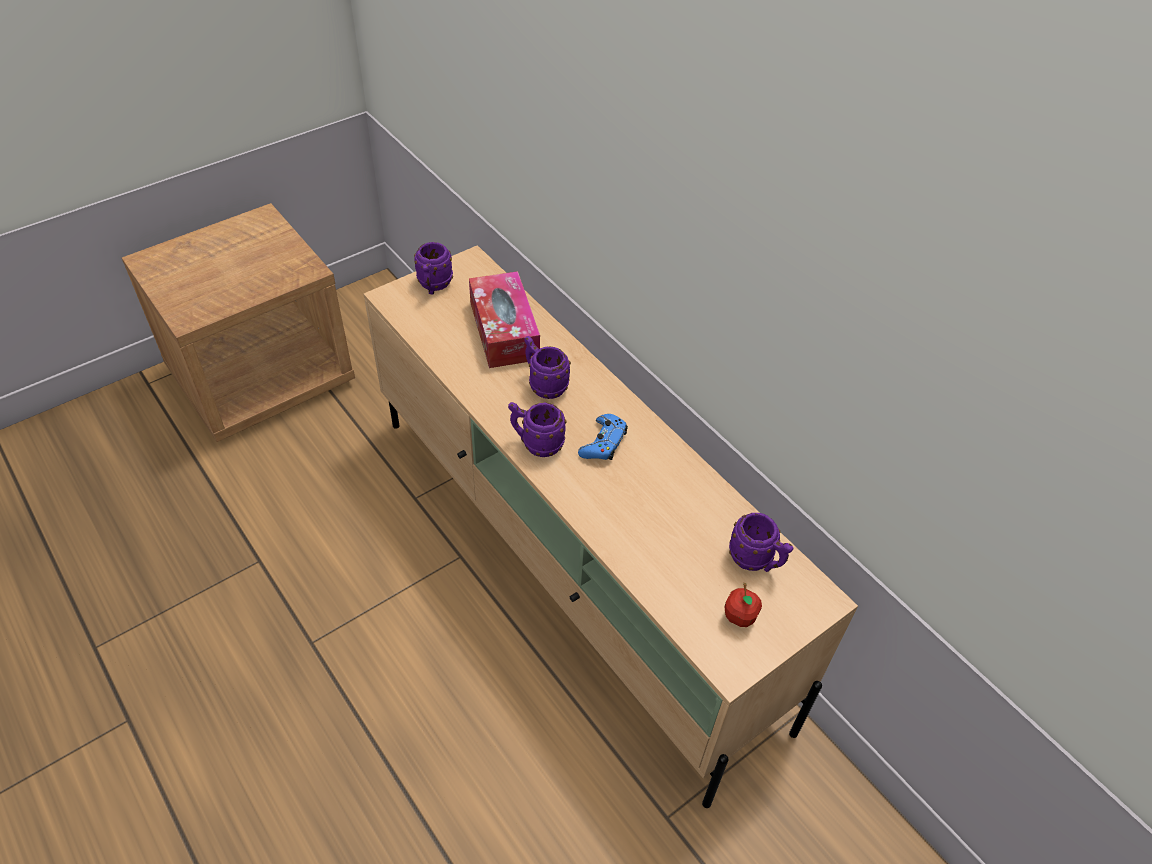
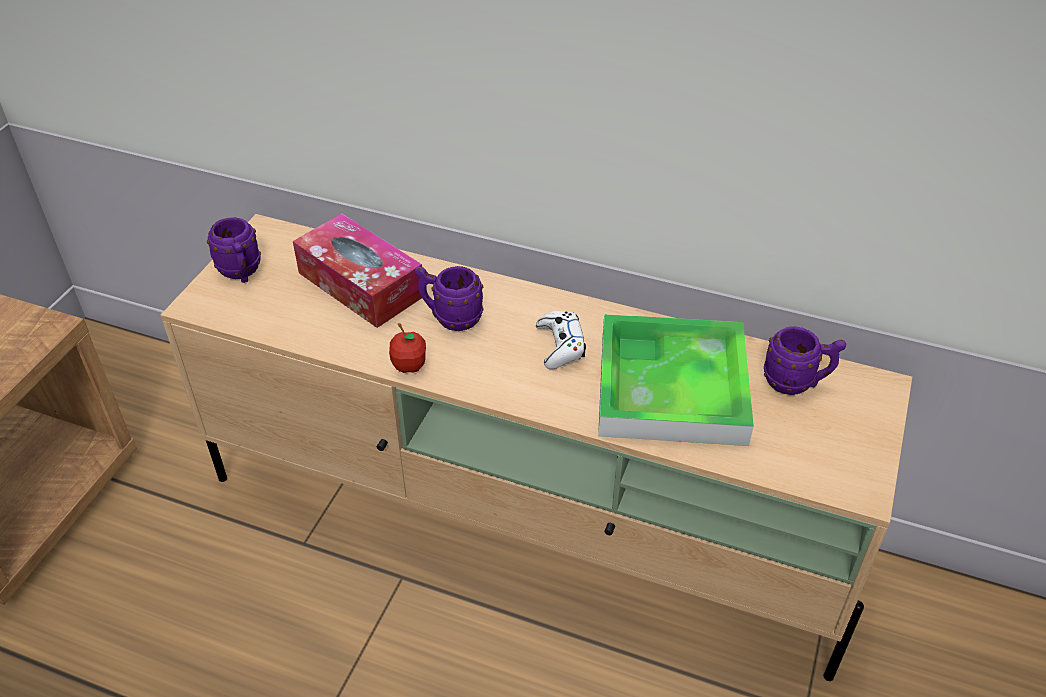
camera: 30 degrees left, 5 degrees down
purple mug [508,402,567,457] -> none
blue game controller [578,414,628,460] -> white game controller [536,311,586,369]
apple [724,583,762,627] -> apple moved to [389,323,426,373]
none -> tray [598,314,754,446]

